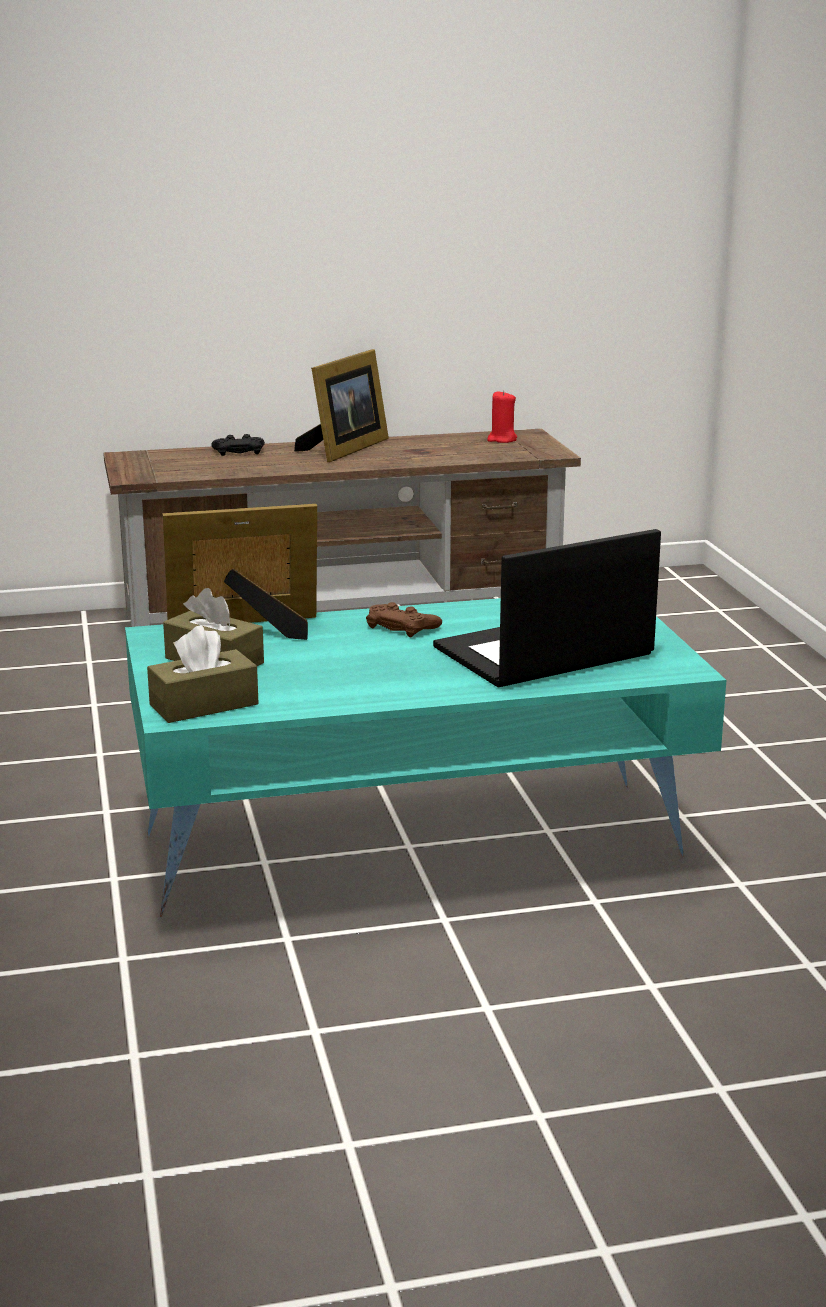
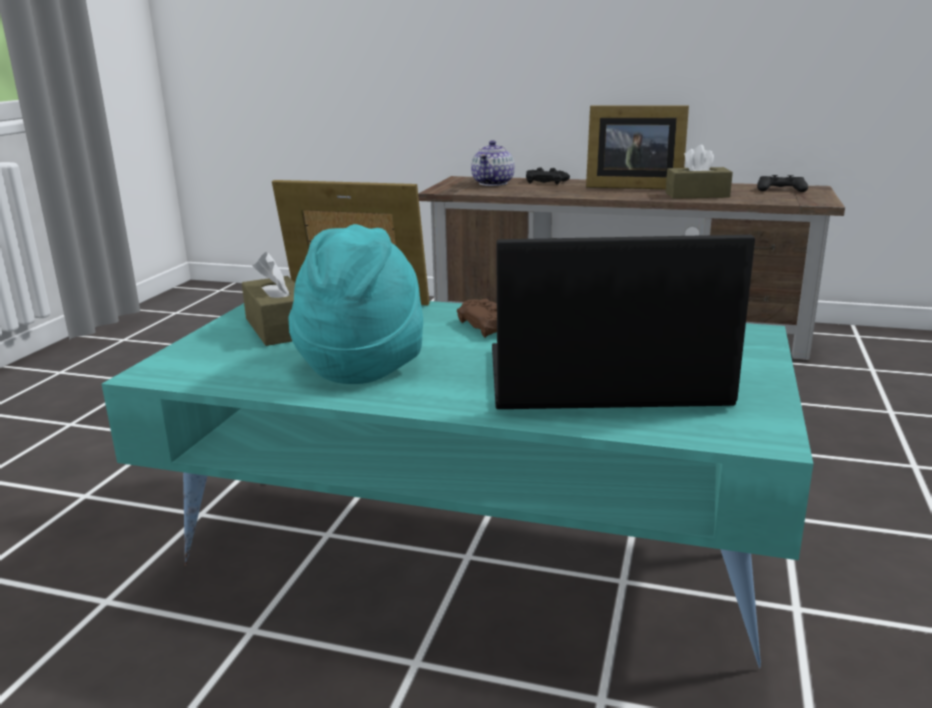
camera: 30 degrees right, 0 degrees up
brown tissue box [147,625,258,723] -> brown tissue box moved to [666,145,733,199]
picture frame [294,349,389,462] -> picture frame turned 45 degrees clockwise [586,105,689,189]
red candle [487,390,517,443] -> black game controller [757,175,808,192]
none -> turquoise hat [288,224,423,384]
none -> teapot [471,140,515,186]

